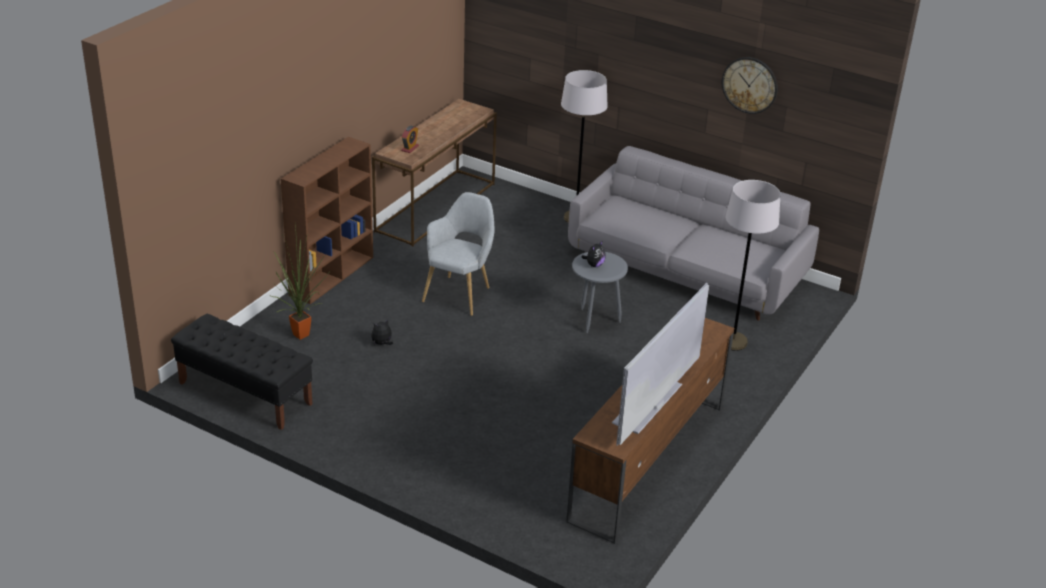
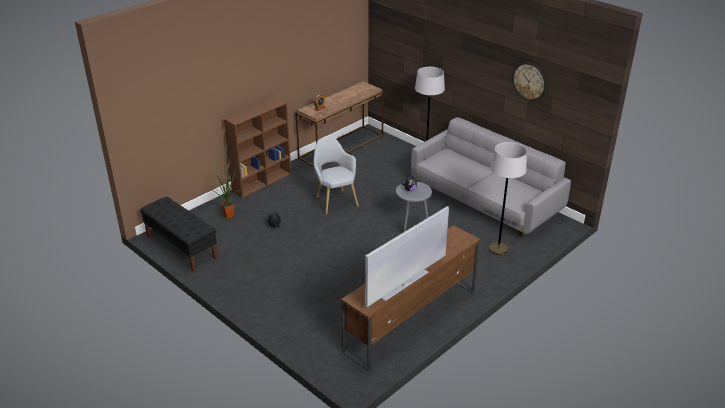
camera: 15 degrees right, 0 degrees up
grey armchair [422,192,495,316] -> grey armchair turned 60 degrees counterclockwise [314,137,359,214]

